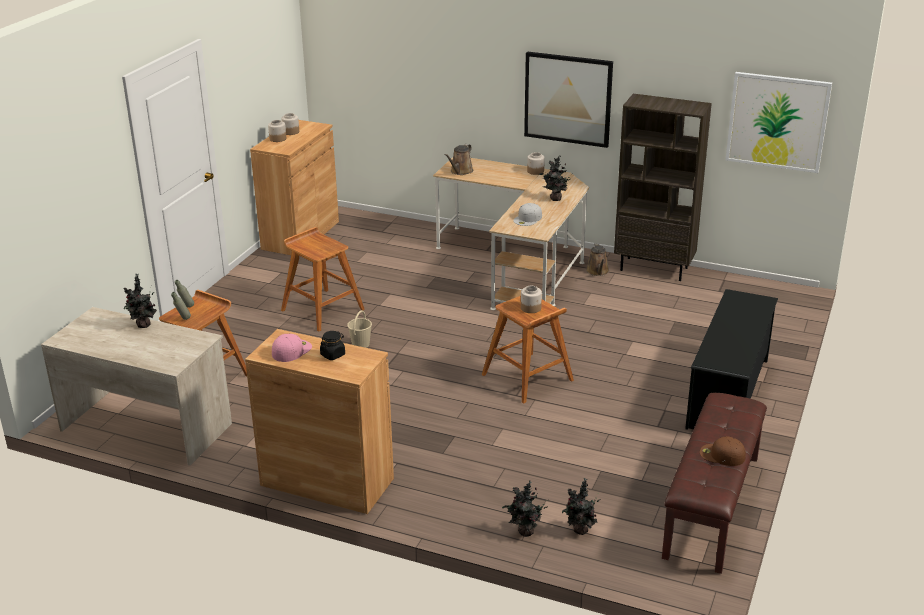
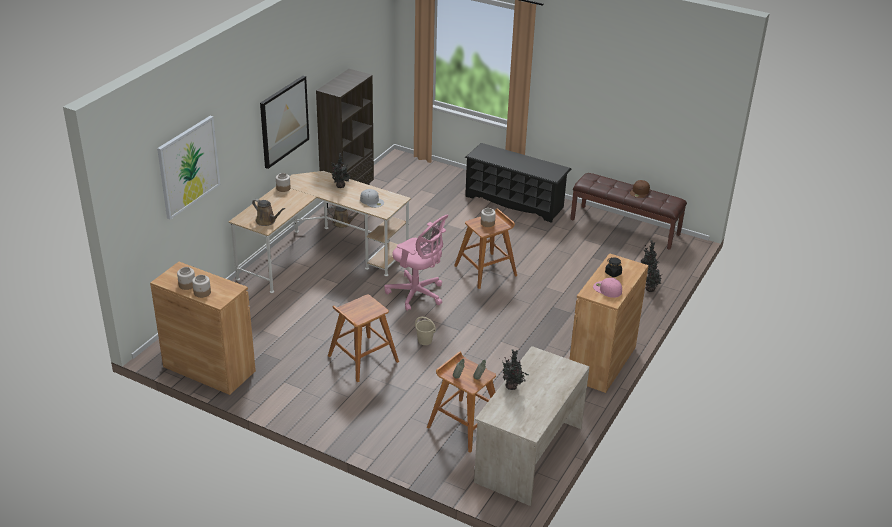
camera: 85 degrees left, 5 degrees up
picture [726,72,832,173] -> picture moved to [157,116,220,219]
none -> pink office chair [384,214,449,311]

